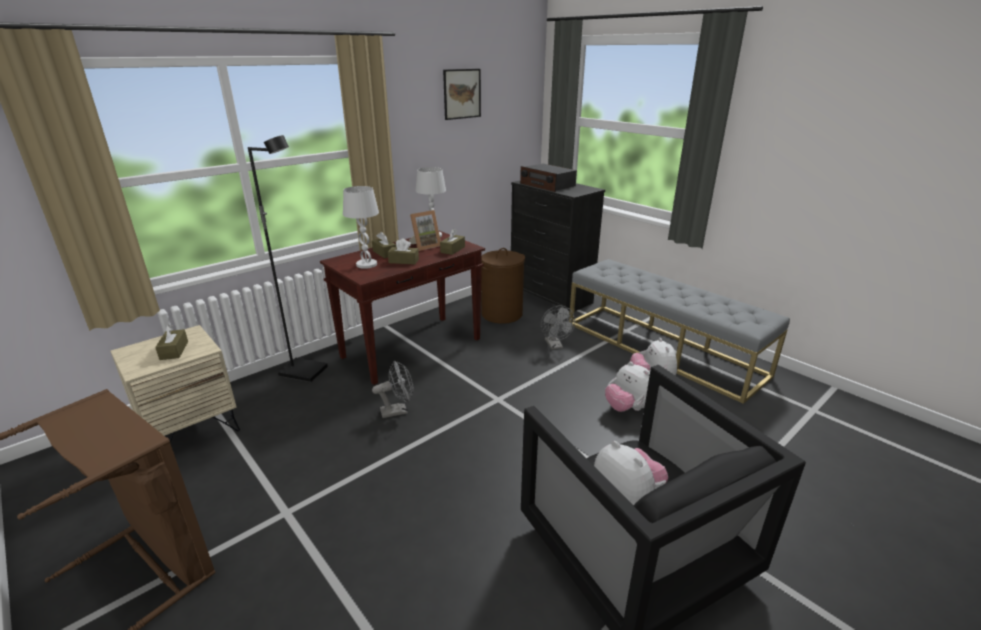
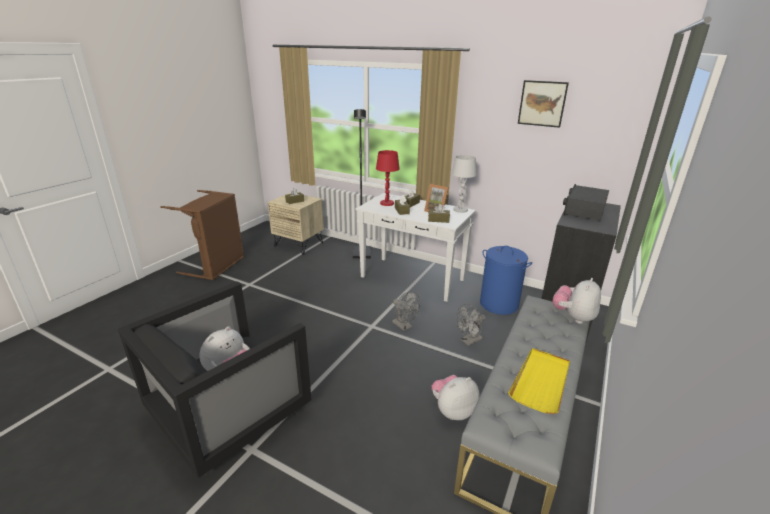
camera: 70 degrees right, 0 degrees up
brown console table [320,231,485,385] -> white console table [356,193,476,302]
white table lamp [343,186,379,269] -> red table lamp [376,150,400,206]
grey fan [372,361,413,418] -> grey fan moved to [392,291,420,331]
brown laundry basket [481,248,525,324] -> blue laundry basket [480,246,532,315]
plush toy [605,362,650,412] -> plush toy moved to [552,278,601,324]
none -> yellow tray [508,348,570,414]

